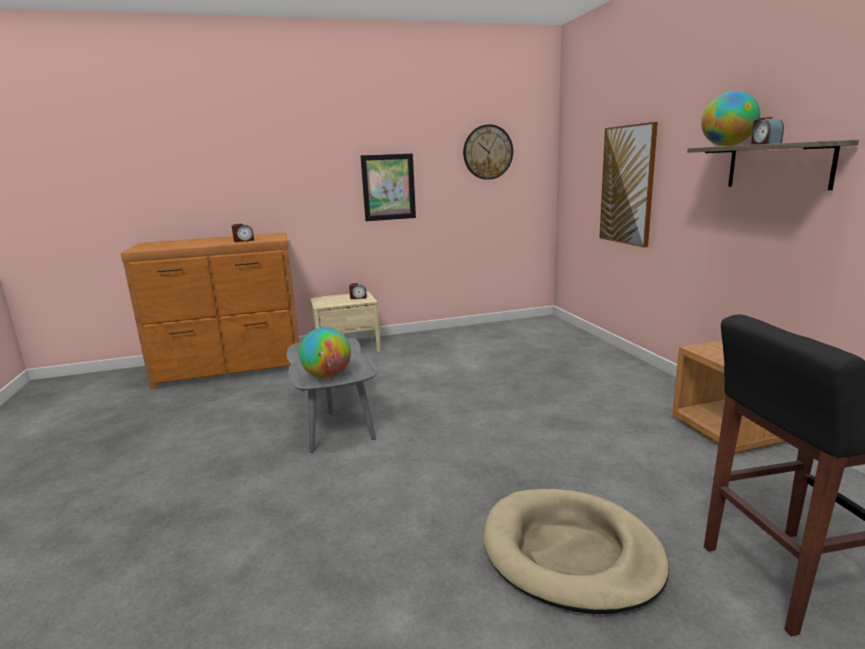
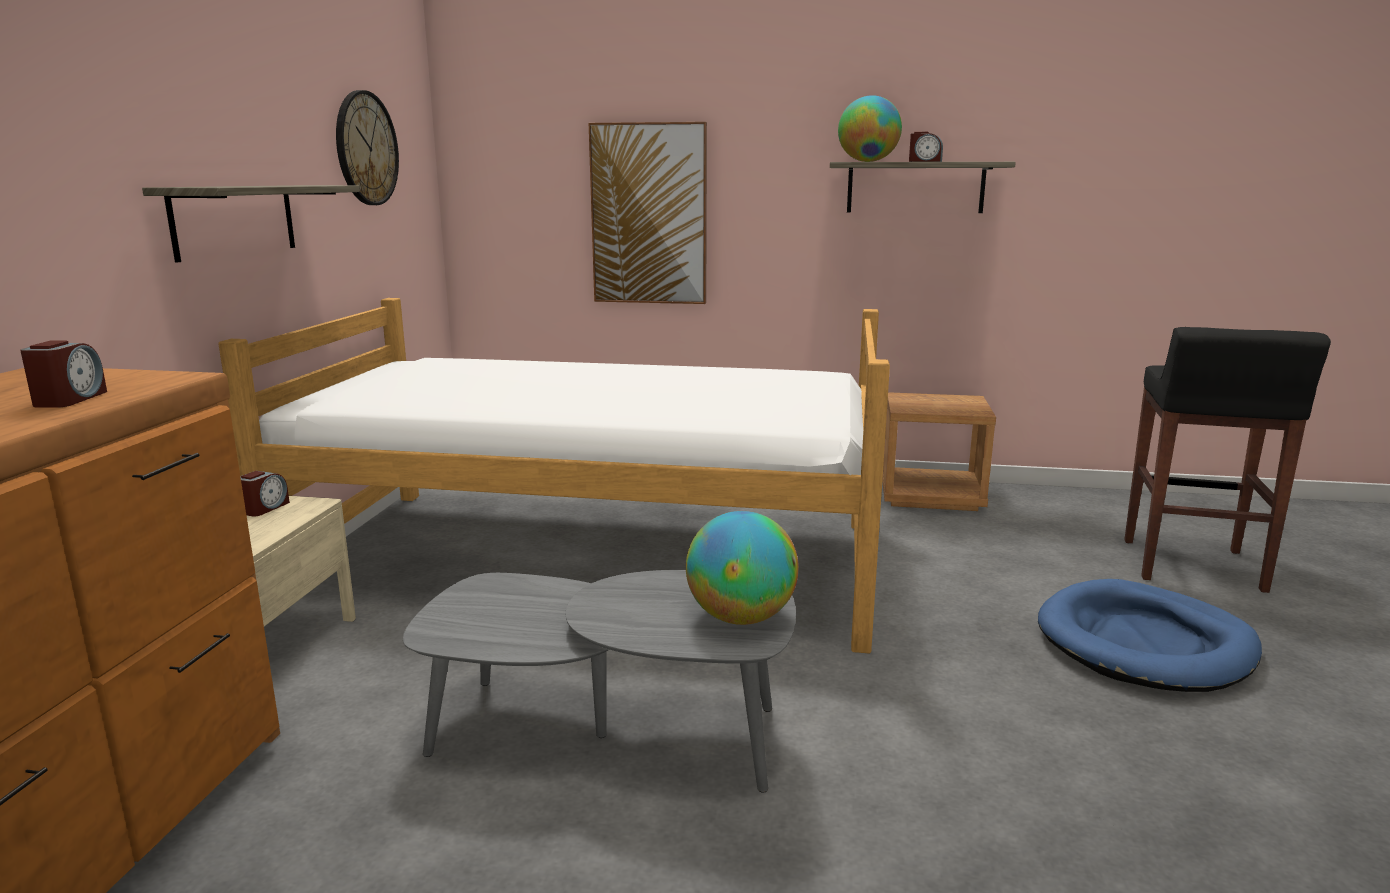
camera: 65 degrees left, 0 degrees up
picture [360,154,416,221] -> shelf [142,185,360,263]
beige dog bed [483,489,669,614] -> blue dog bed [1038,579,1262,692]
none -> bed [218,298,890,654]

